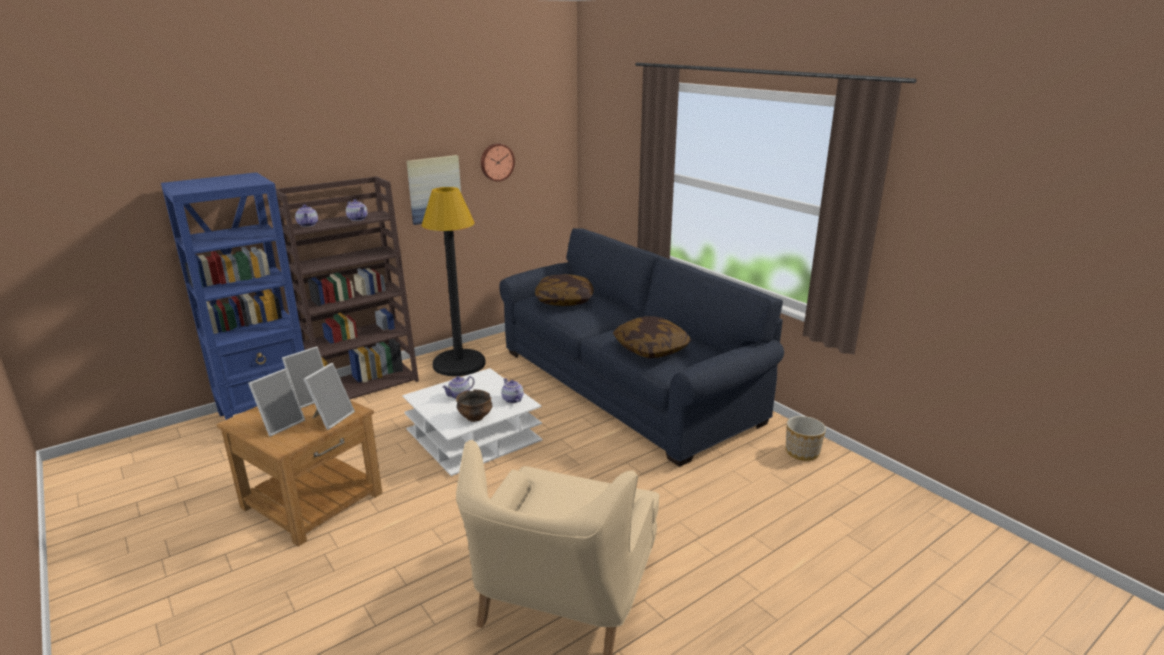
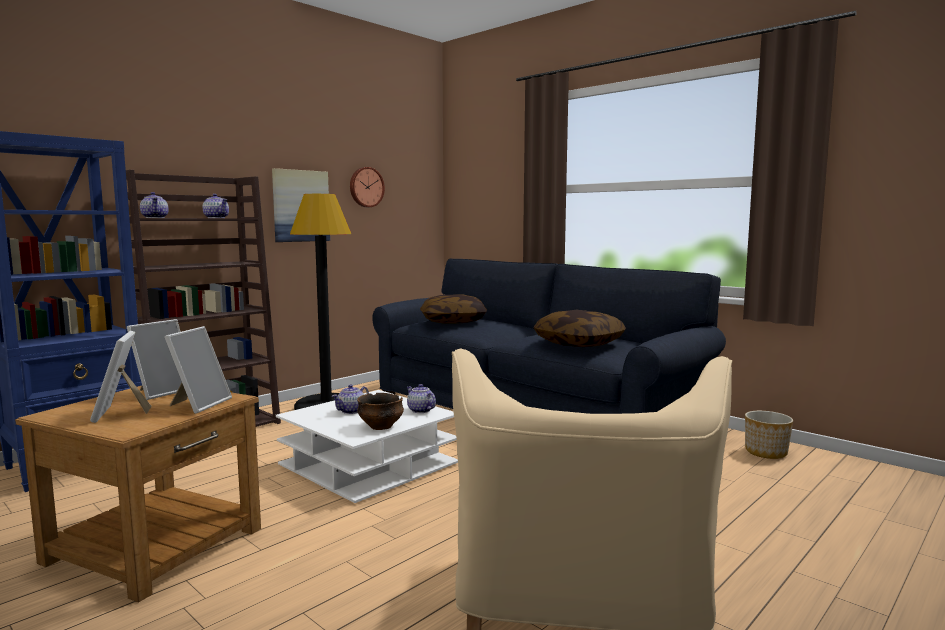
camera: 10 degrees left, 15 degrees down
picture frame [248,369,305,436] -> picture frame turned 135 degrees clockwise [90,331,152,423]

